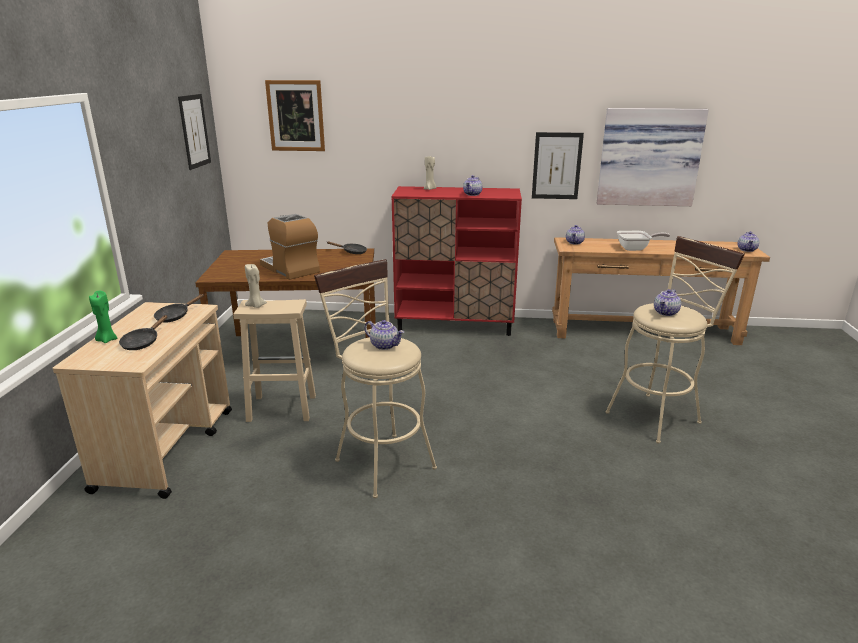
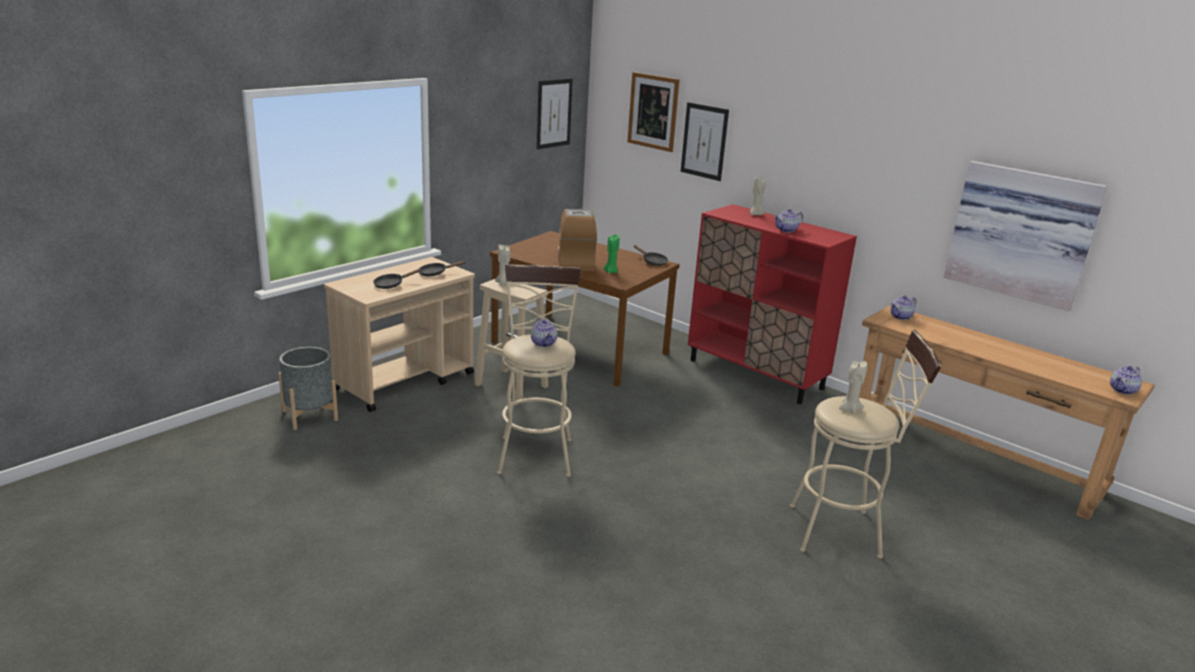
camera: 35 degrees right, 0 degrees up
green candle [89,291,117,343] -> green candle moved to [604,234,620,273]
picture [532,132,584,199] -> picture moved to [681,102,729,181]
frying pan [617,231,670,251] -> none
teapot [654,289,681,316] -> beige candle [839,361,867,414]
none -> grey planter [278,347,338,430]

